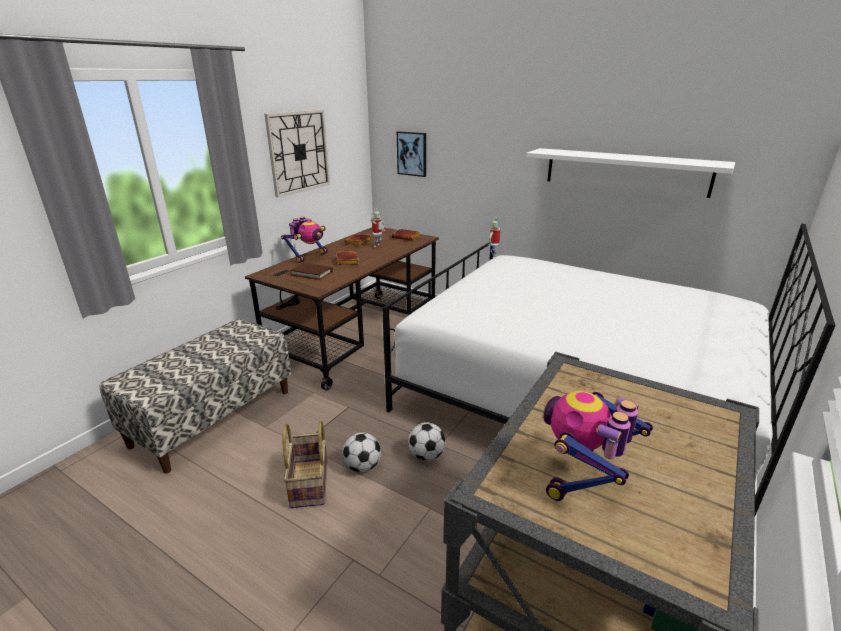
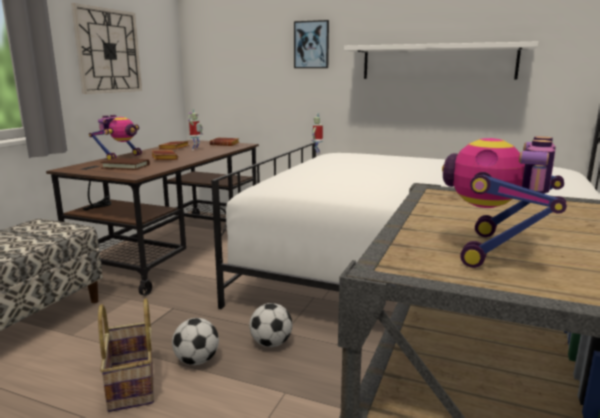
camera: 10 degrees left, 10 degrees down
picture [397,131,426,177] -> picture moved to [294,20,329,68]

